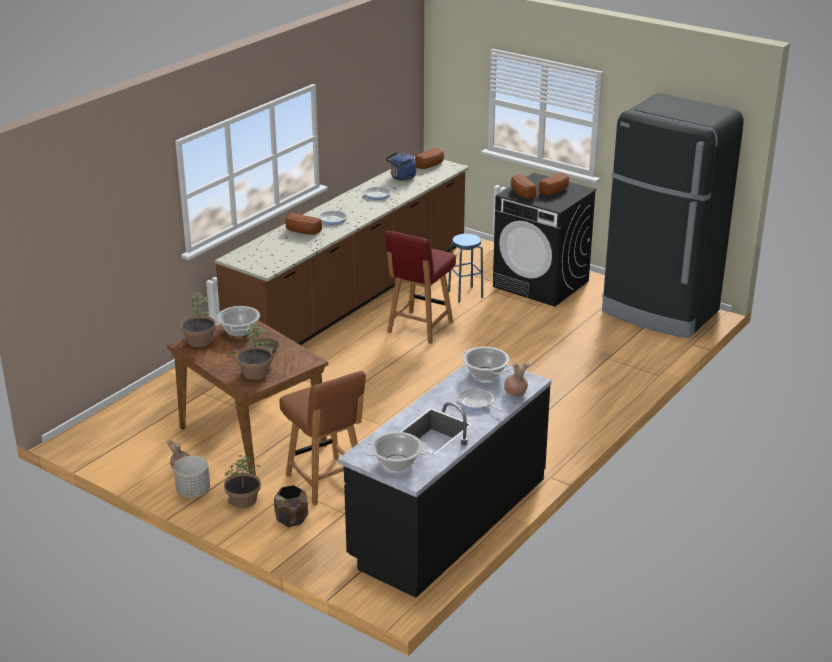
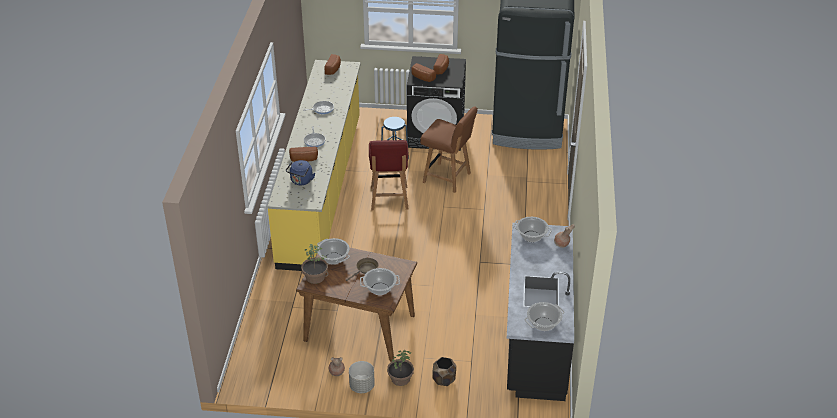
camera: 30 degrees left, 10 degrees up
brown counter [215,157,469,345] -> yellow counter [267,60,361,271]
potted plant [236,323,273,380] -> cooking pot [360,268,400,295]
brown chair [279,371,366,506] -> brown chair moved to [420,107,478,193]
blue kettle [386,152,416,181] -> blue kettle moved to [286,160,315,185]
frying pan [458,388,503,411] -> none

